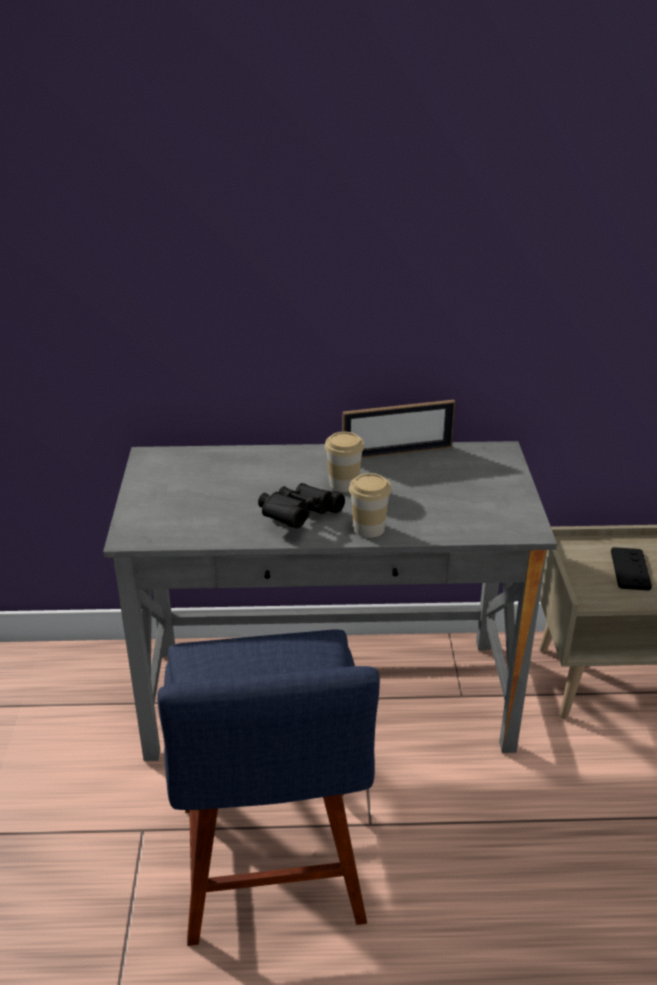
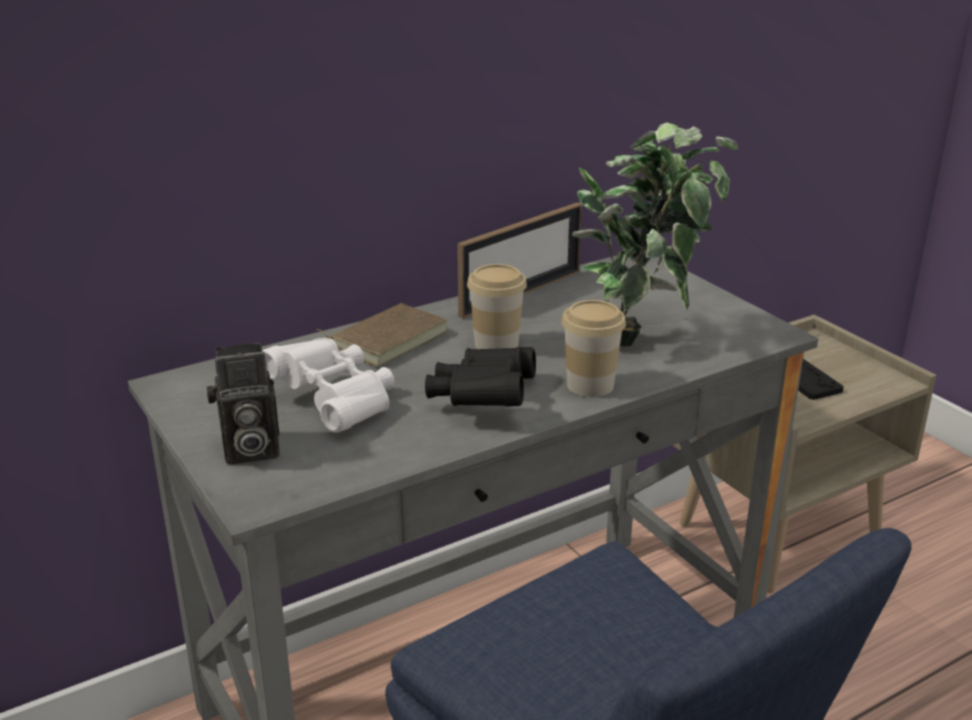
camera: 30 degrees left, 5 degrees down
none -> camera [207,343,280,465]
none -> white binoculars [262,338,395,433]
none -> brown book [316,303,448,367]
none -> potted plant [572,122,739,347]

